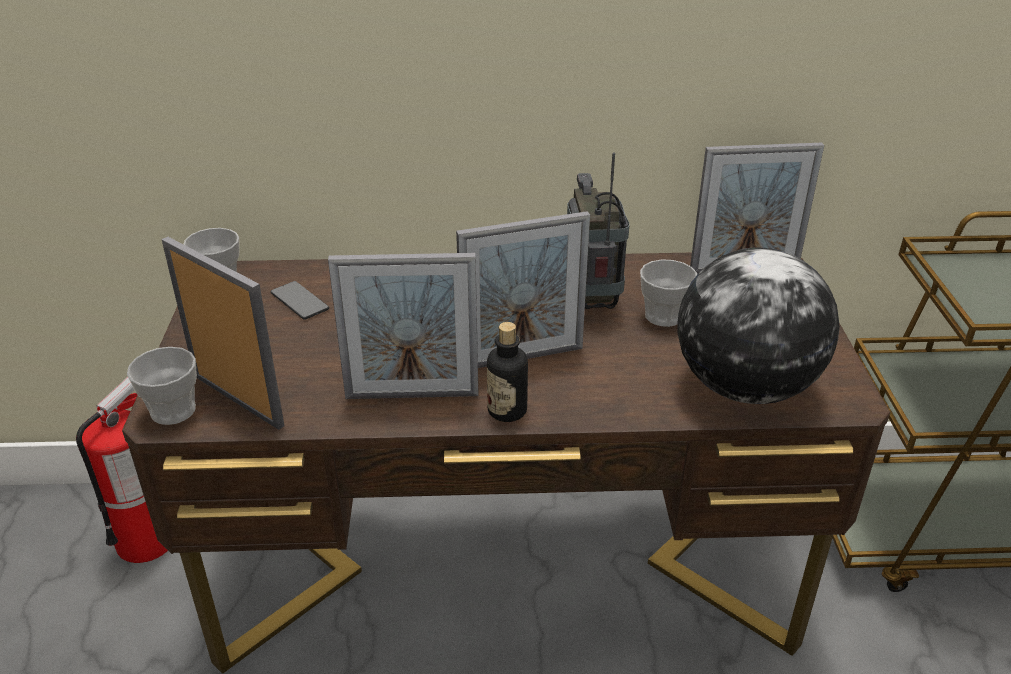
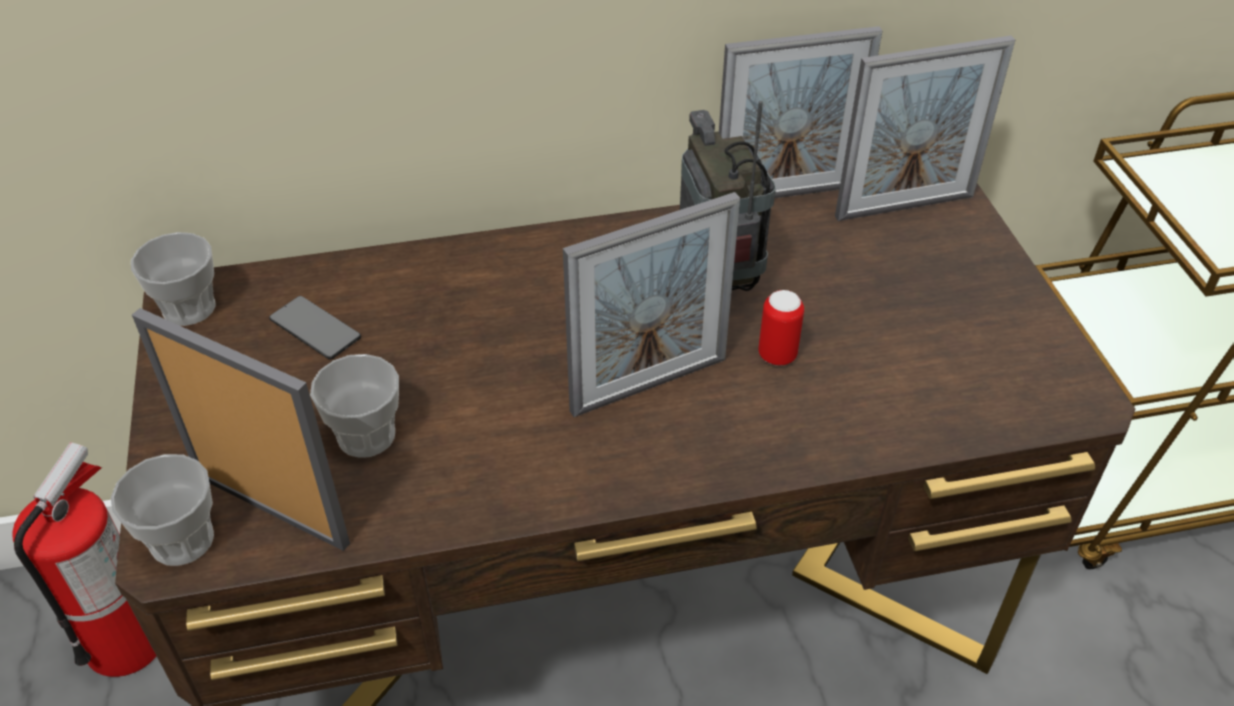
camera: 10 degrees left, 10 degrees up
picture frame [328,253,479,399] -> picture frame moved to [719,26,882,198]
bottle [487,322,528,422] -> none
cup [640,259,697,327] -> cup moved to [310,354,399,458]
globe [678,248,840,404] -> none
none -> can [758,290,804,366]

